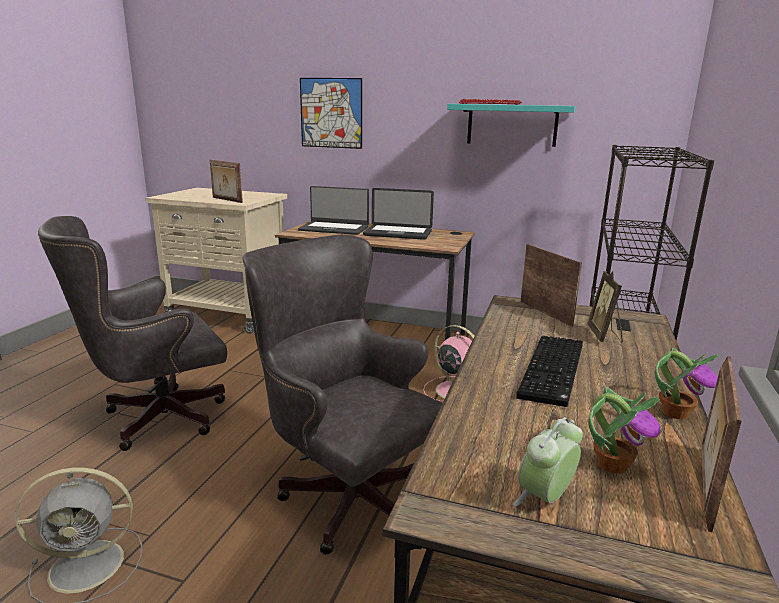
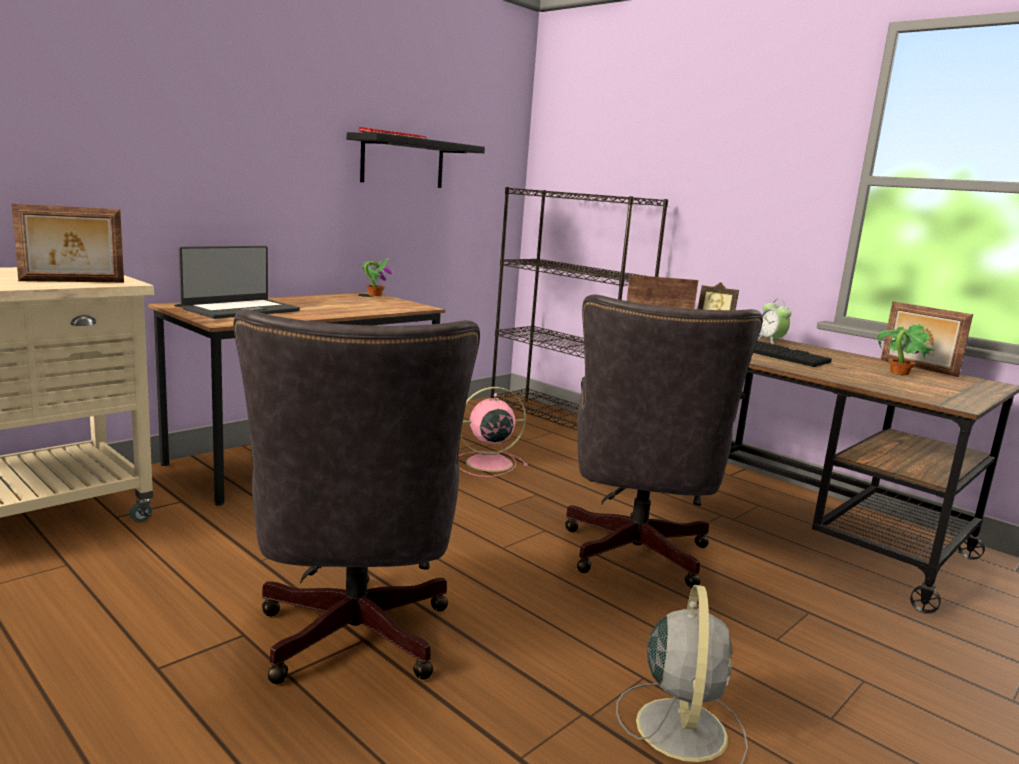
camera: 65 degrees left, 5 degrees down
grey office chair [242,234,442,555] -> grey office chair turned 60 degrees counterclockwise [565,294,763,588]
picture [300,78,362,149] -> none
laptop [363,188,434,240] -> none
turquoise shelf [447,104,575,147] -> black shelf [347,132,485,188]
alarm clock [513,417,583,506] -> alarm clock moved to [758,299,792,344]
potted plant [654,347,718,420] -> potted plant moved to [363,258,392,296]

